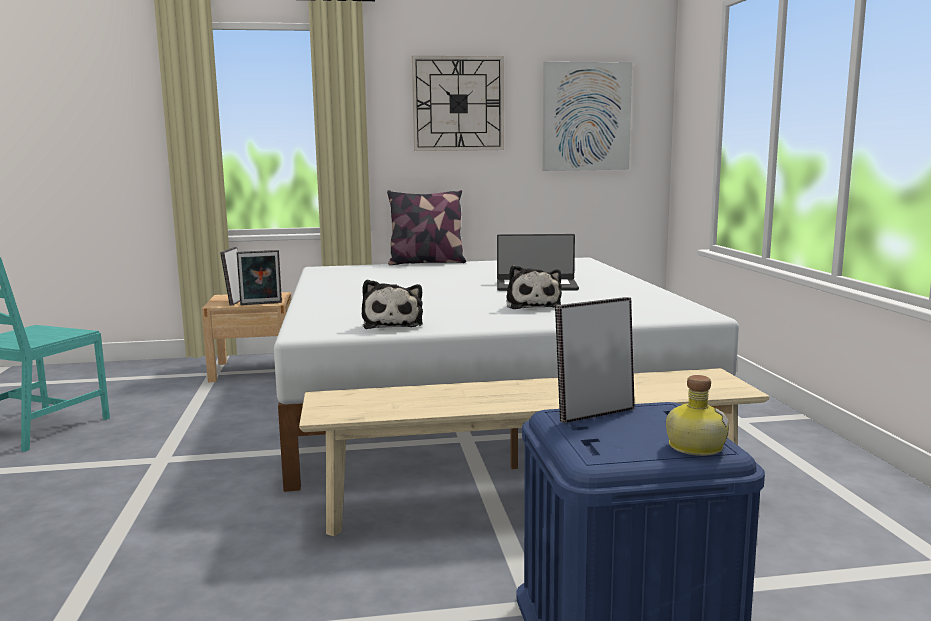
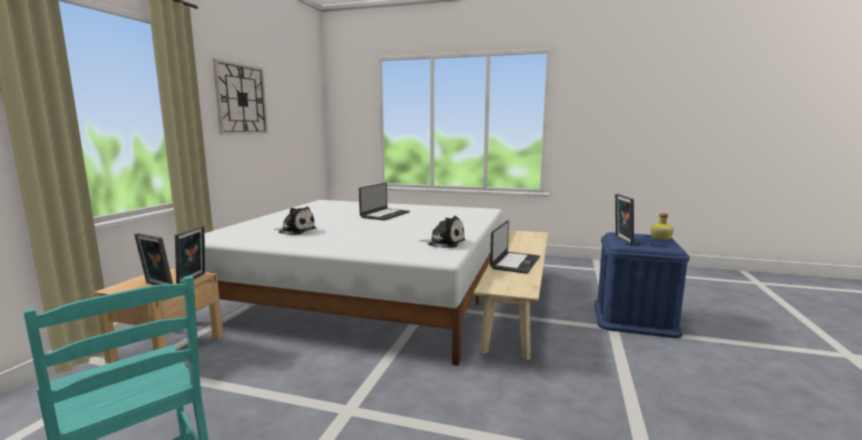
camera: 65 degrees left, 0 degrees up
pillow [387,190,466,265] -> none
plush toy [506,265,562,309] -> plush toy moved to [274,207,316,235]
picture [542,62,632,171] -> none
none -> laptop [490,220,540,274]

